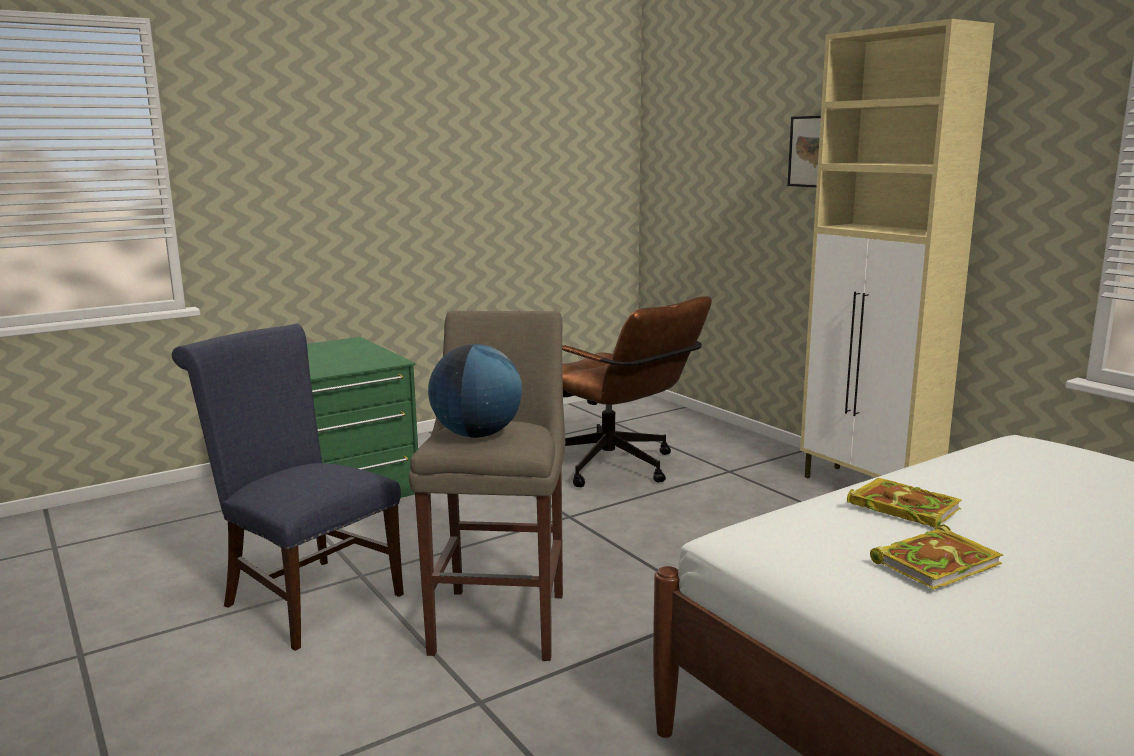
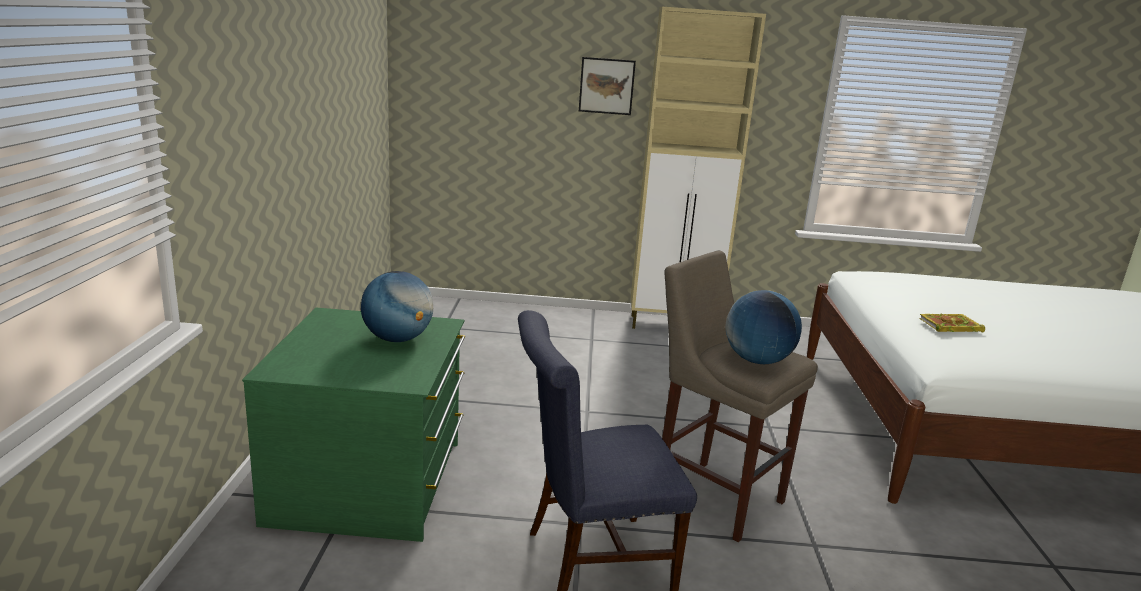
camera: 55 degrees left, 5 degrees up
brown office chair [562,296,712,487] -> none
book [870,525,1003,590] -> none
none -> globe [361,271,433,342]

